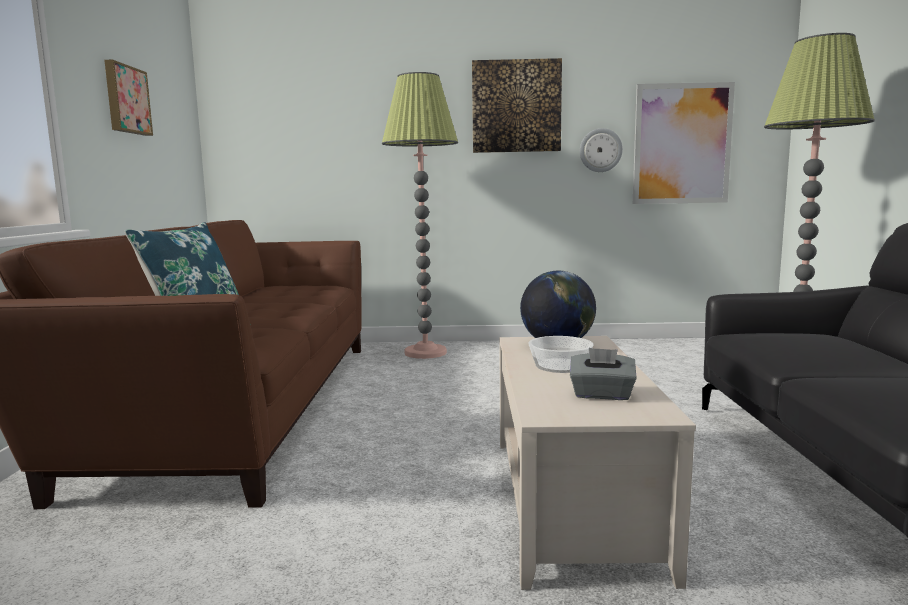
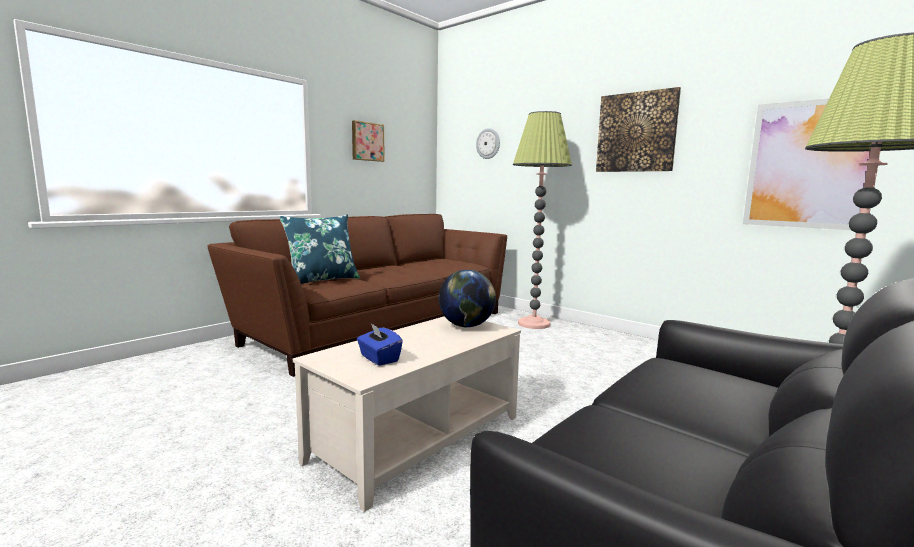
camera: 40 degrees right, 0 degrees up
bowl [528,336,593,373] -> none
grey tissue box [570,348,637,400] -> blue tissue box [357,322,403,366]
wall clock [580,128,623,172] -> wall clock moved to [476,128,500,159]

